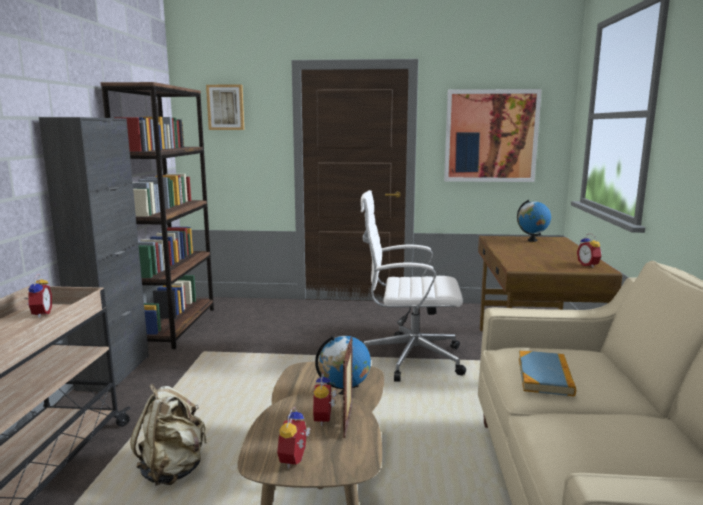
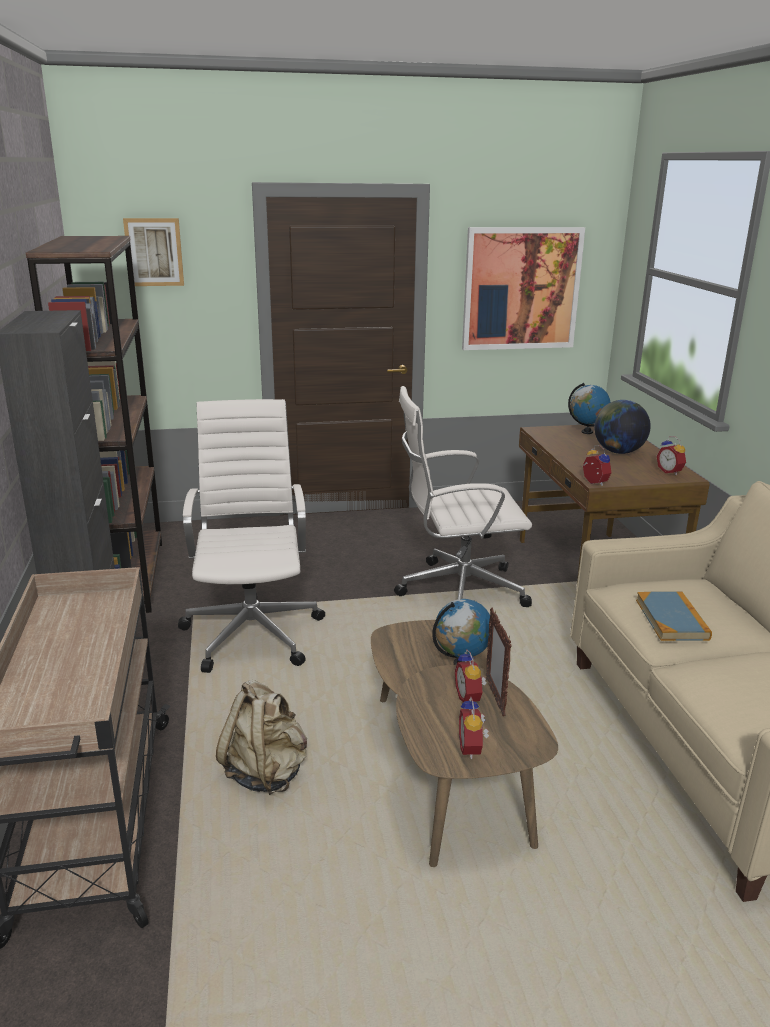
camera: 15 degrees left, 10 degrees up
alarm clock [26,275,52,318] -> alarm clock moved to [583,445,612,486]
none -> white office chair [178,399,325,673]
none -> globe [594,400,651,454]

